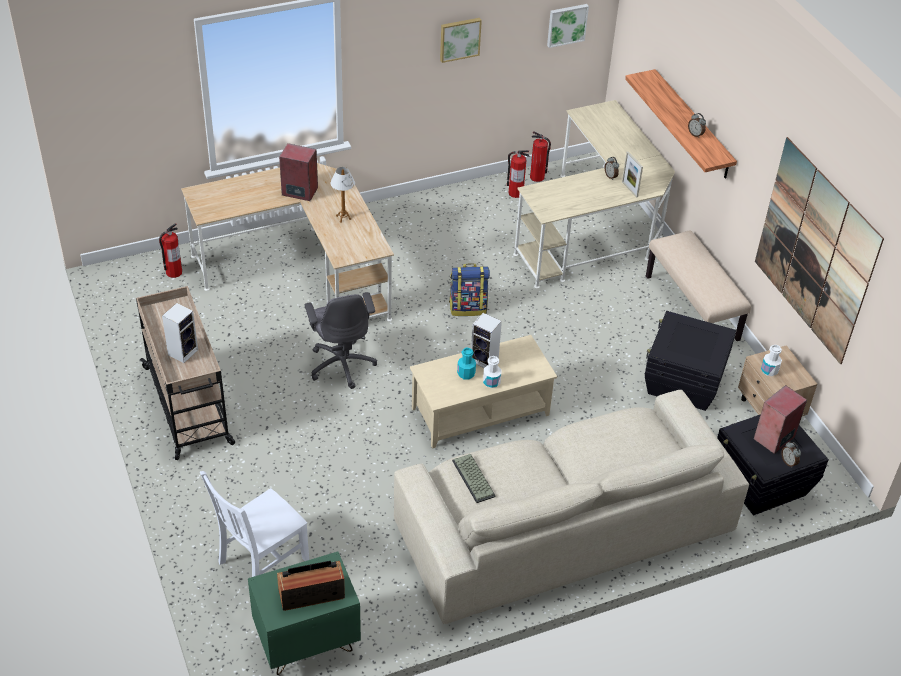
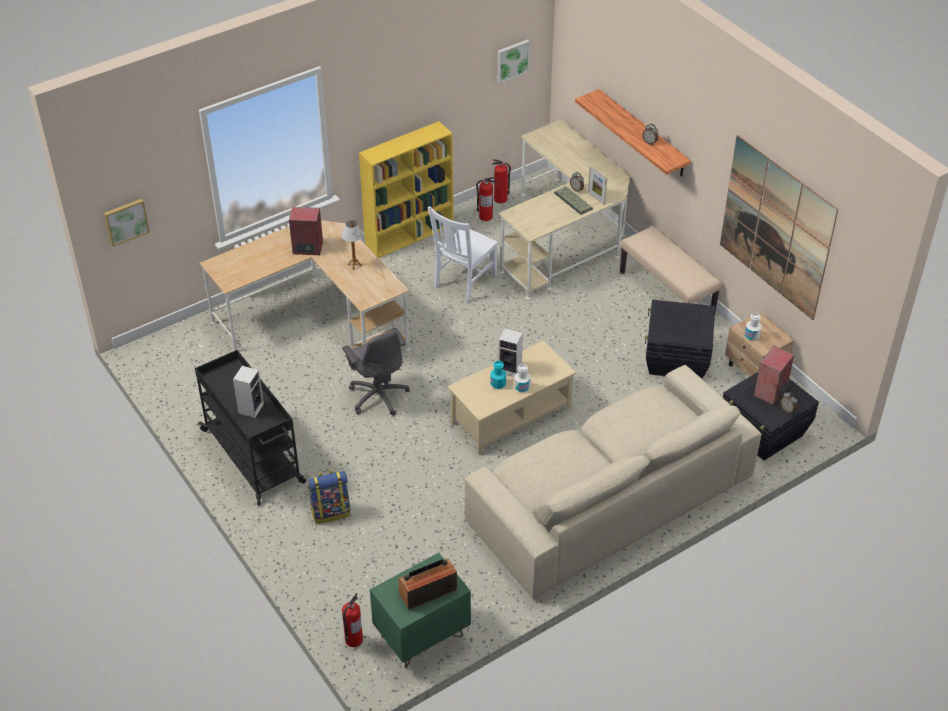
camera: 10 degrees left, 0 degrees up
beige cart [136,286,235,460] -> black cart [195,350,306,506]
fire extinguisher [159,223,182,278] -> fire extinguisher moved to [342,593,363,647]
white chair [200,471,309,577] -> white chair moved to [428,206,498,303]
picture [440,18,482,63] -> picture moved to [104,199,150,247]
backpack [449,263,490,316] -> backpack moved to [308,470,350,524]
keyboard [452,454,496,503] -> keyboard moved to [554,186,593,215]
none -> yellow bookcase [359,121,454,258]

